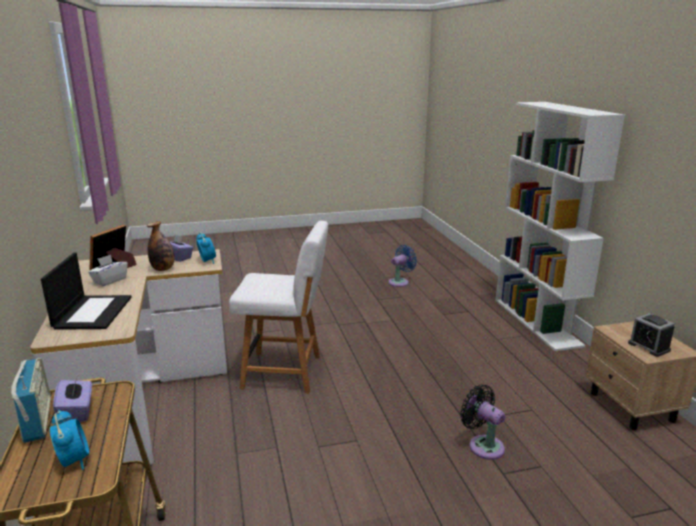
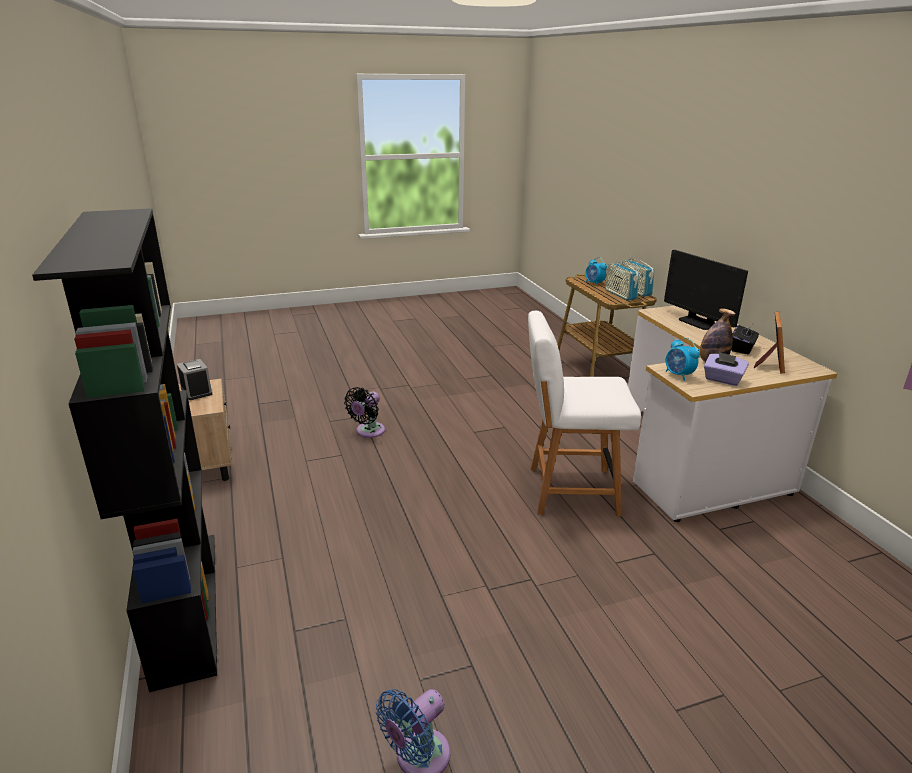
camera: 175 degrees right, 5 degrees up
laptop [41,252,132,330] -> monitor [664,250,748,330]
purple tissue box [53,375,92,424] -> radio [605,258,639,301]
white tissue box [88,255,128,286] -> black tissue box [731,325,759,354]
black fan [460,385,505,460] -> black fan turned 75 degrees clockwise [344,387,385,438]
white bookcase [495,102,625,351] -> black bookcase [32,208,217,692]

